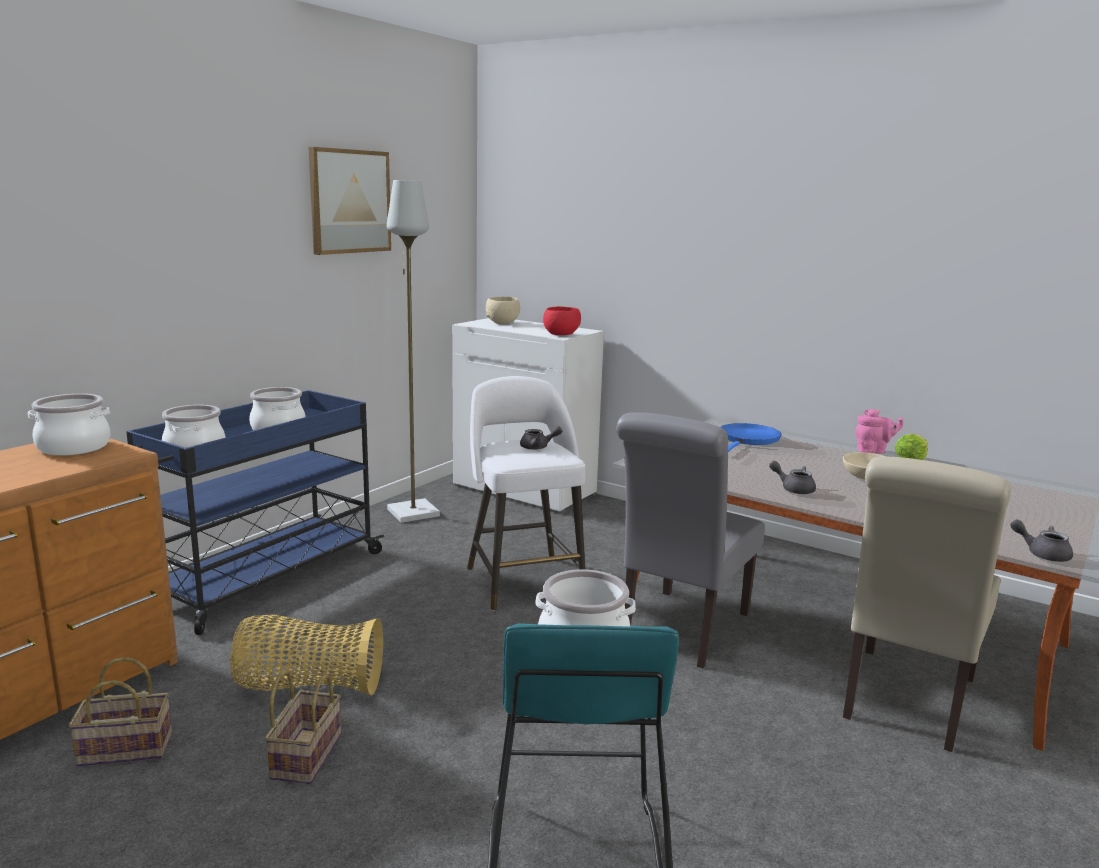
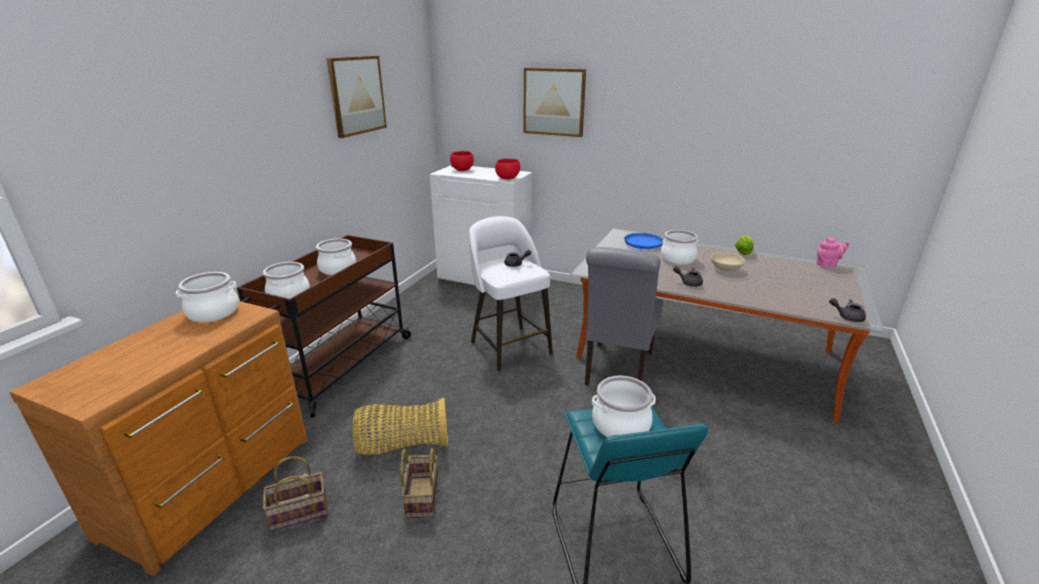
camera: 10 degrees left, 10 degrees up
blue cart [126,390,384,635] -> brown cart [237,235,412,418]
grey floor lamp [387,180,440,523] -> none
beige bowl [486,296,520,324] -> red bowl [450,151,474,171]
beige chair [843,457,1011,752] -> none
pink teapot [855,409,903,454] -> pink teapot moved to [816,237,849,268]
none -> picture [524,68,586,137]
none -> cooking pot [661,230,698,264]

